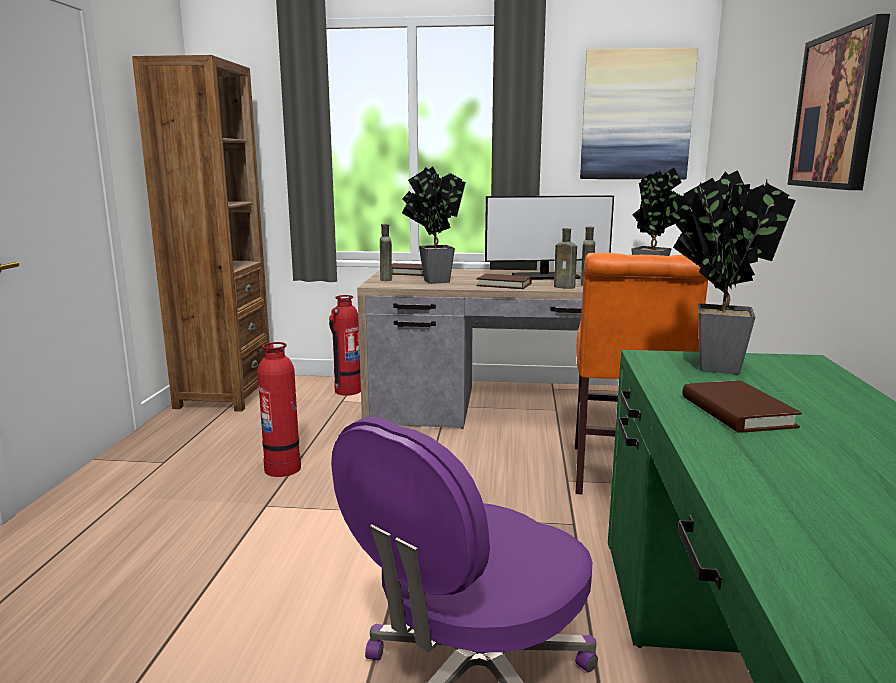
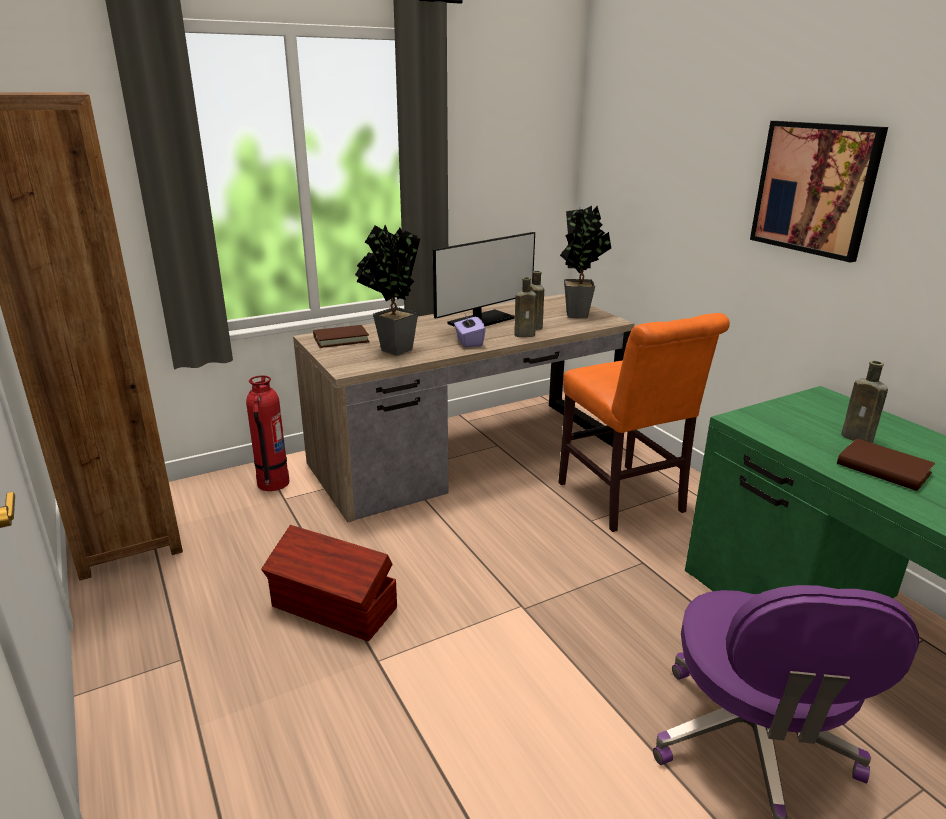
camera: 35 degrees left, 10 degrees up
fire extinguisher [257,342,301,477] -> brown storage box [261,525,397,641]
brown bottle [380,224,392,281] -> brown bottle moved to [841,361,888,443]
brown book [477,274,532,289] -> purple tissue box [454,312,485,347]
picture [580,47,698,179] -> none
potted plant [673,170,796,375] -> none

